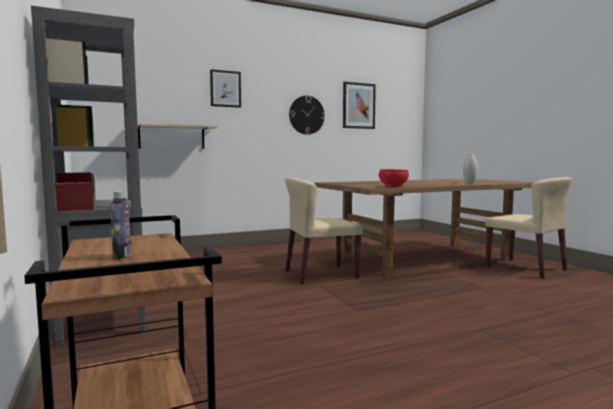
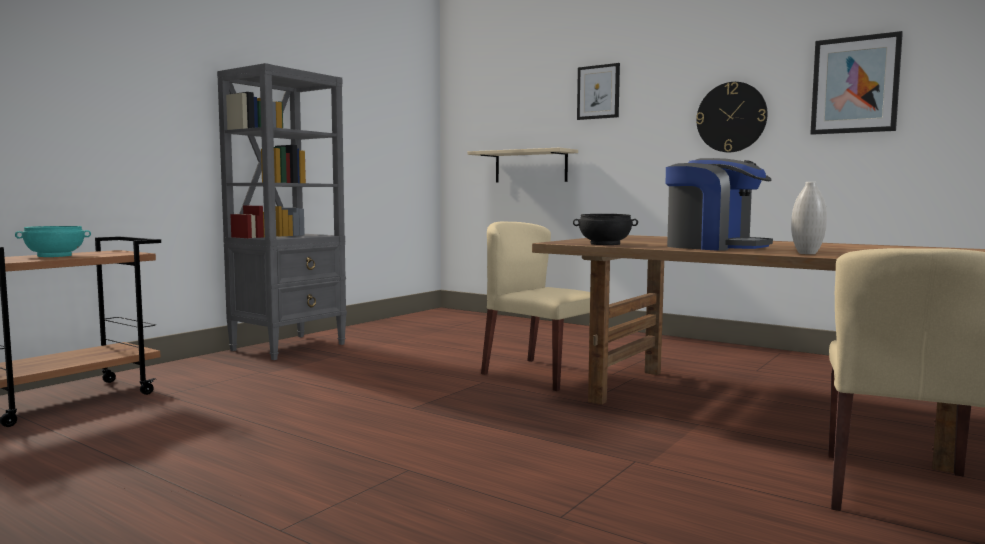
camera: 60 degrees right, 0 degrees up
bottle [110,191,131,259] -> turquoise bowl [15,226,91,257]
red bowl [379,169,409,187] -> black bowl [573,214,638,245]
none -> coffee machine [666,158,773,251]

